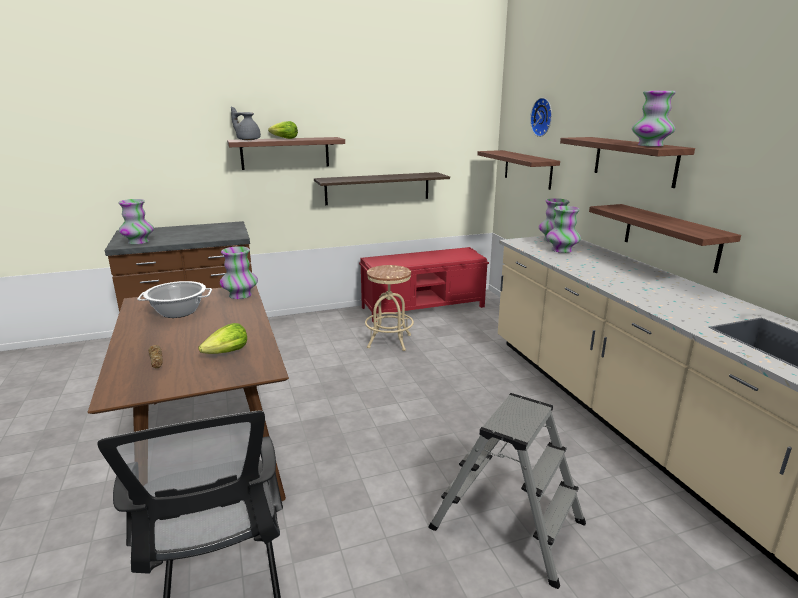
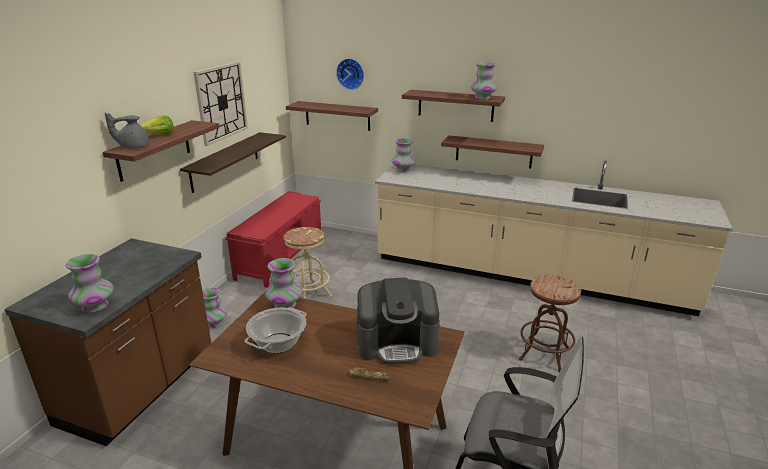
camera: 50 degrees left, 5 degrees up
lettuce [198,323,247,354] -> coffee machine [357,278,440,364]
grey step ladder [428,393,586,589] -> brown stool [519,275,581,372]
vase [546,206,581,253] -> vase moved to [202,288,228,328]
none -> wall clock [194,62,248,146]

